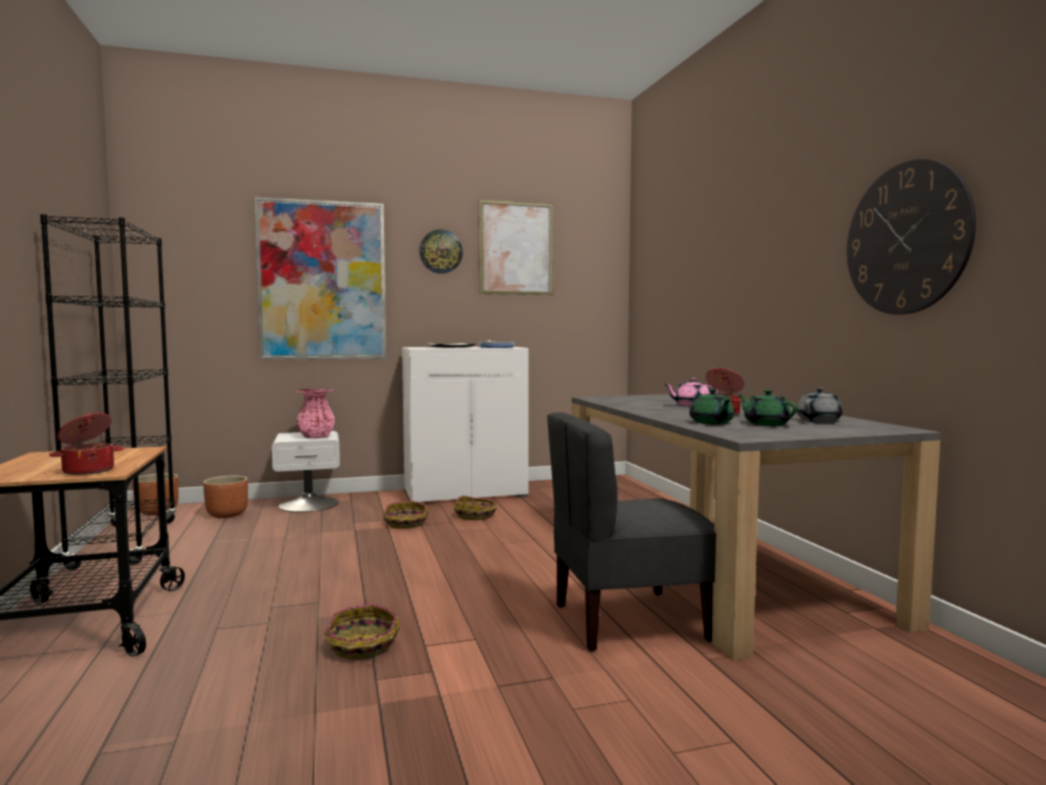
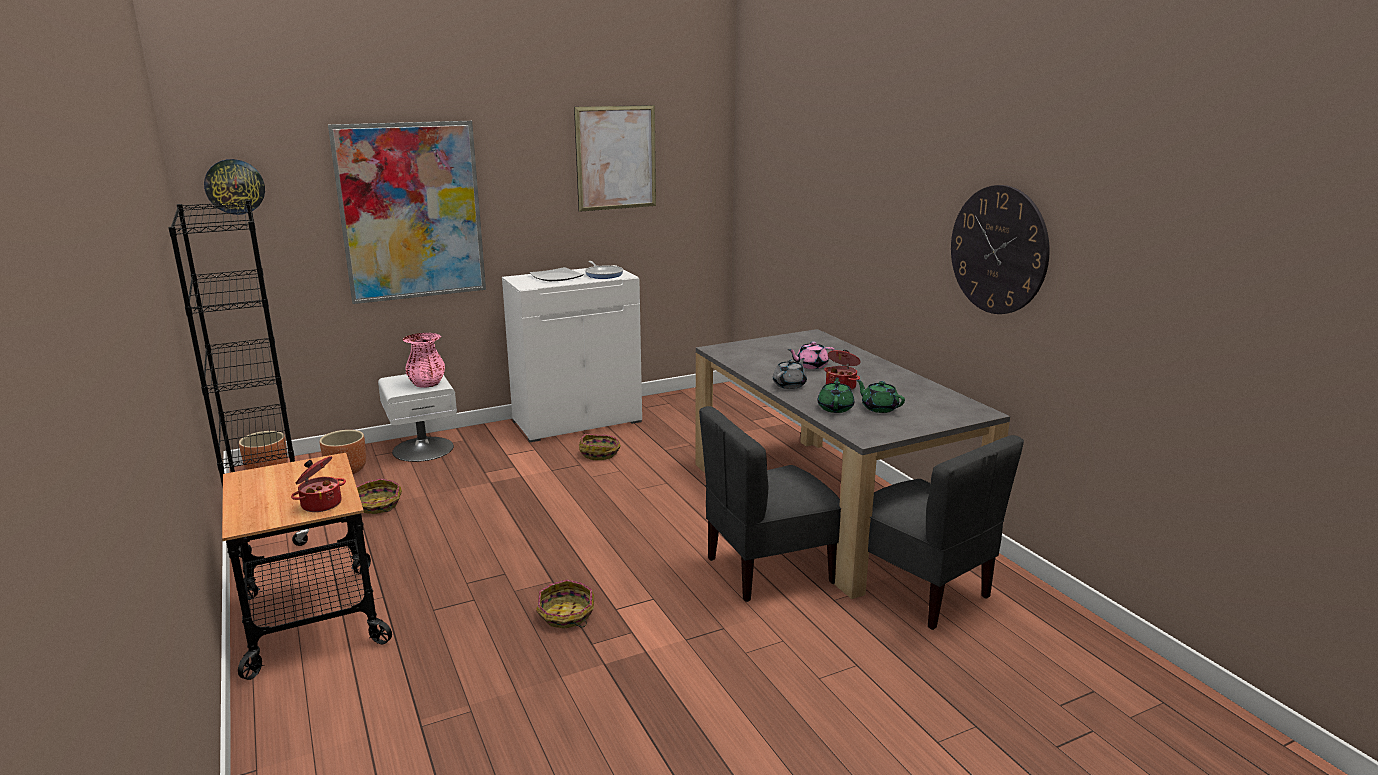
camera: 10 degrees left, 15 degrees up
basket [383,501,429,529] -> basket moved to [356,479,402,514]
wall clock [419,230,463,274] -> wall clock moved to [204,159,265,215]
green teapot [689,389,734,424] -> green teapot turned 150 degrees counterclockwise [817,377,854,413]
grey teapot [796,388,843,422] -> grey teapot moved to [773,358,807,389]
none -> grey chair [868,435,1024,630]

